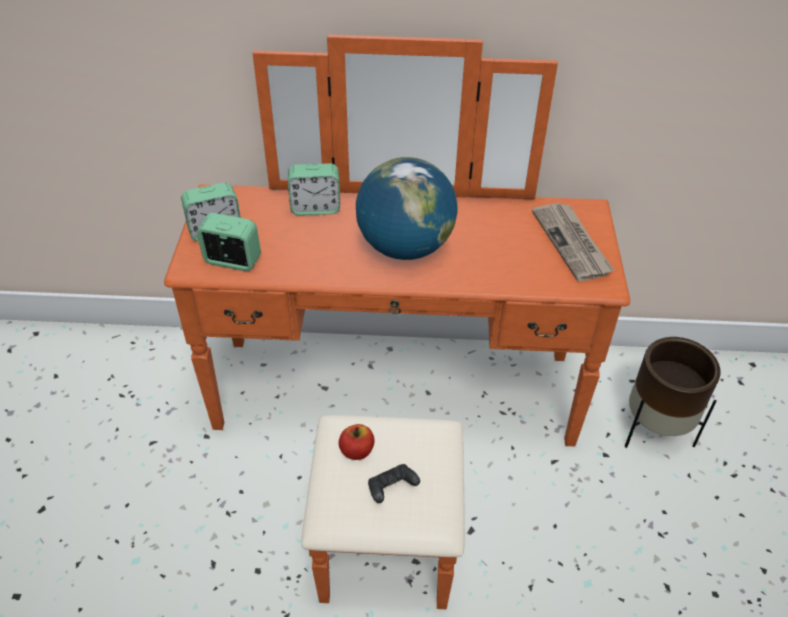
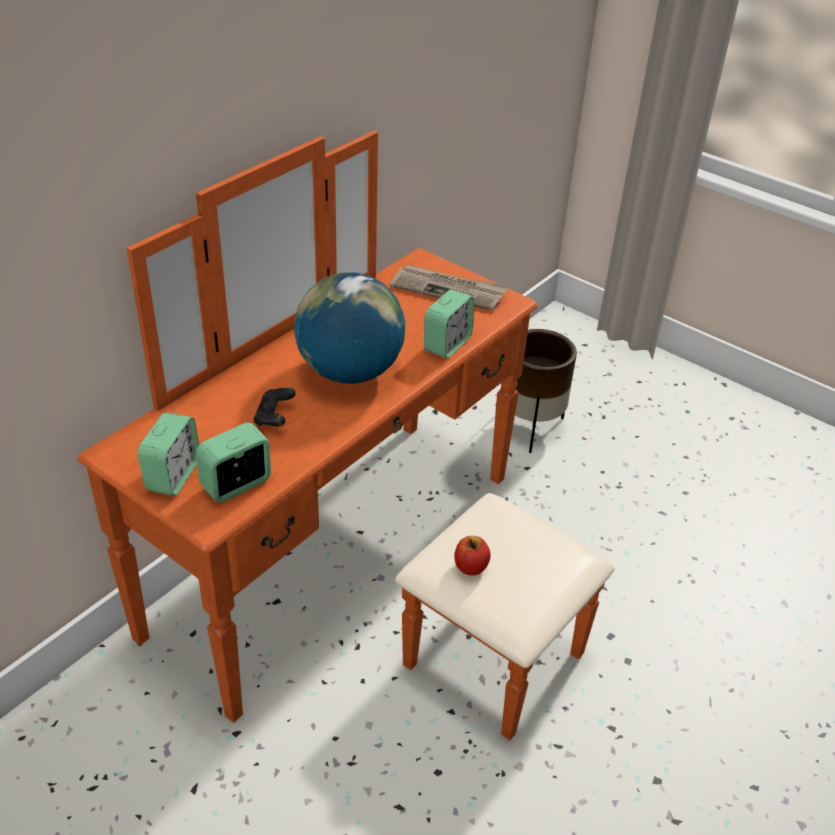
camera: 55 degrees left, 5 degrees down
alarm clock [288,163,340,215] -> alarm clock moved to [424,289,474,358]
black game controller [368,464,420,503] -> black game controller moved to [253,388,296,427]

